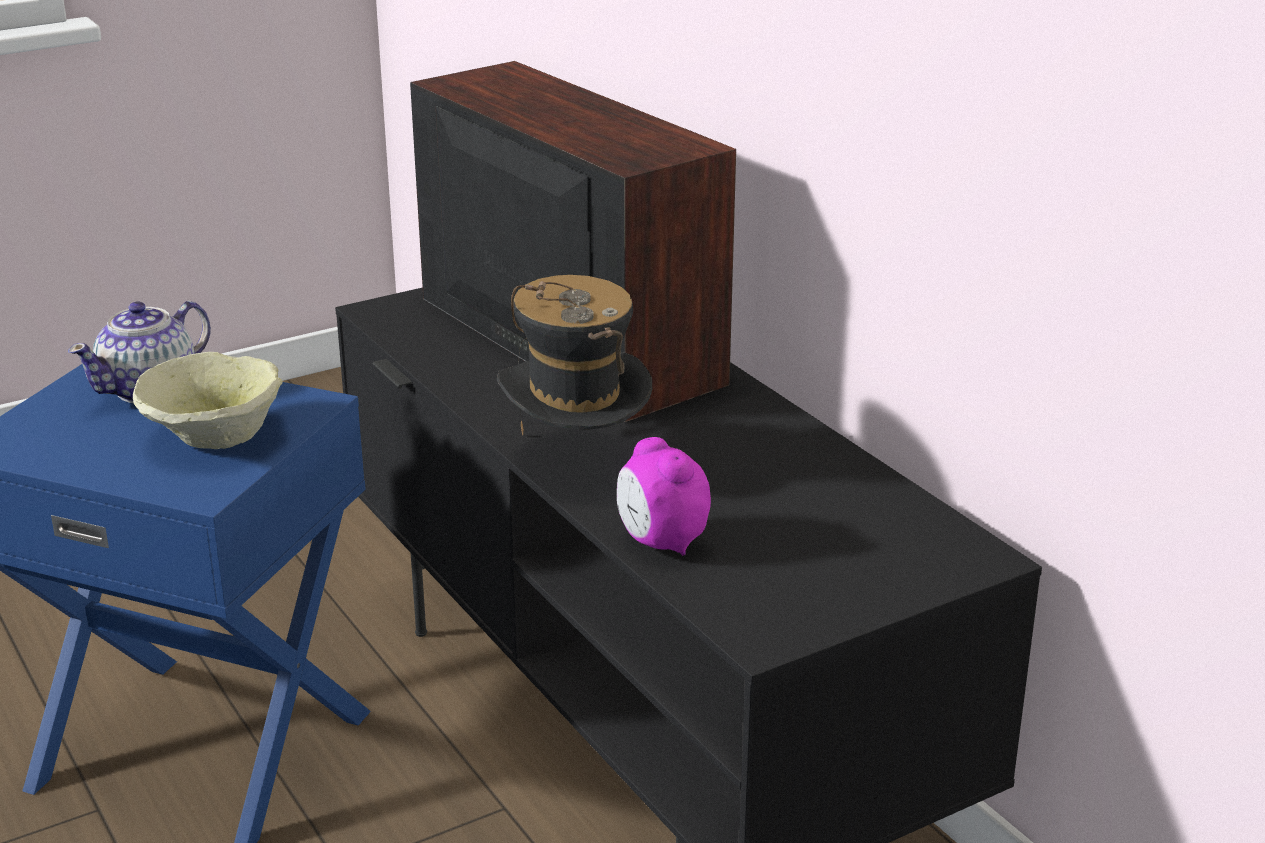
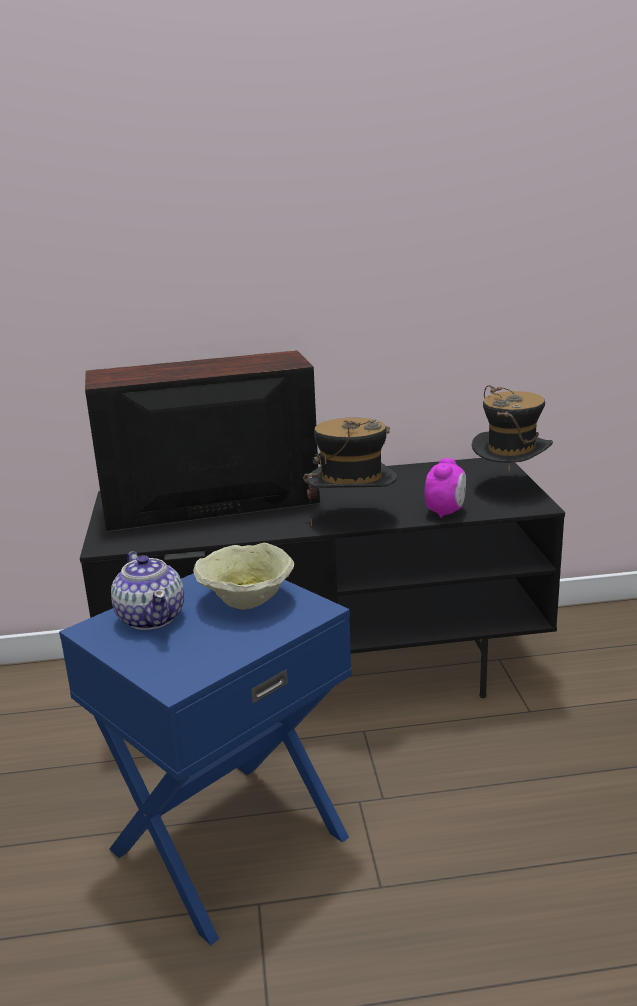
camera: 65 degrees left, 5 degrees down
alarm clock [617,437,711,556] -> alarm clock turned 60 degrees counterclockwise [425,458,466,518]
none -> hat [472,385,553,472]

